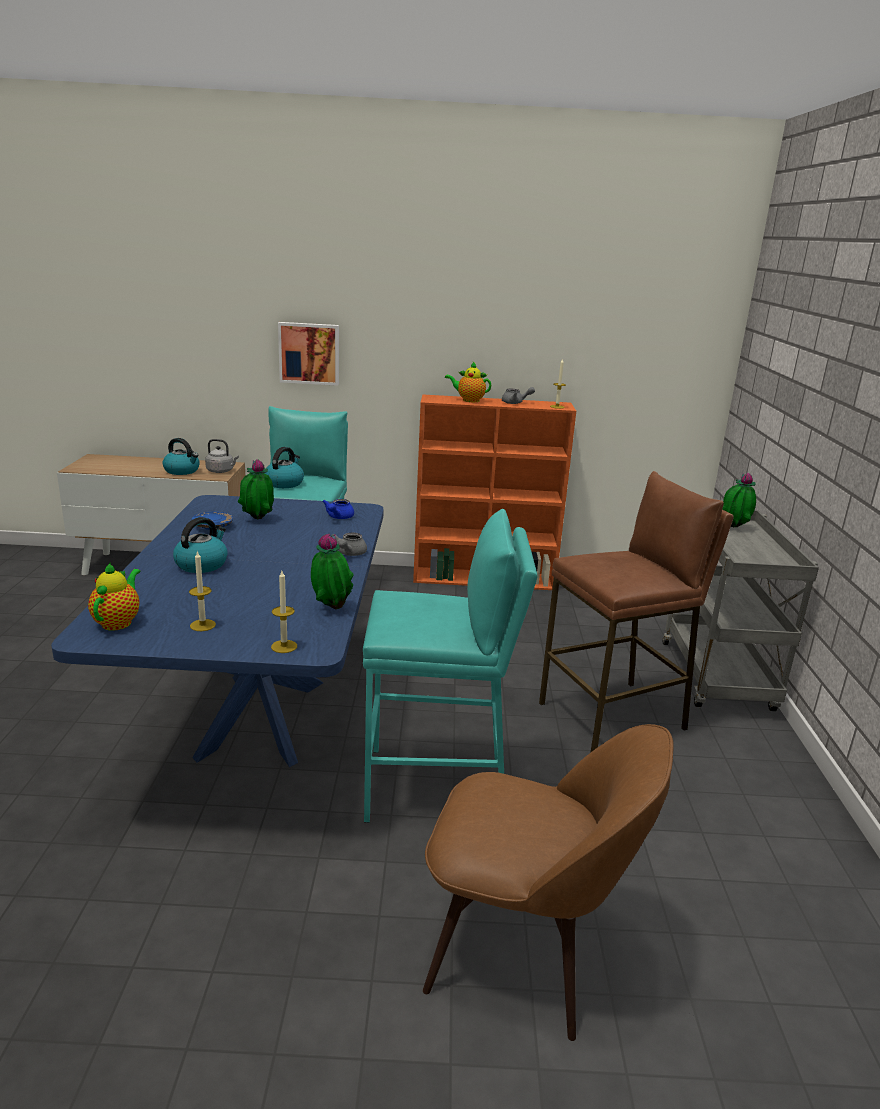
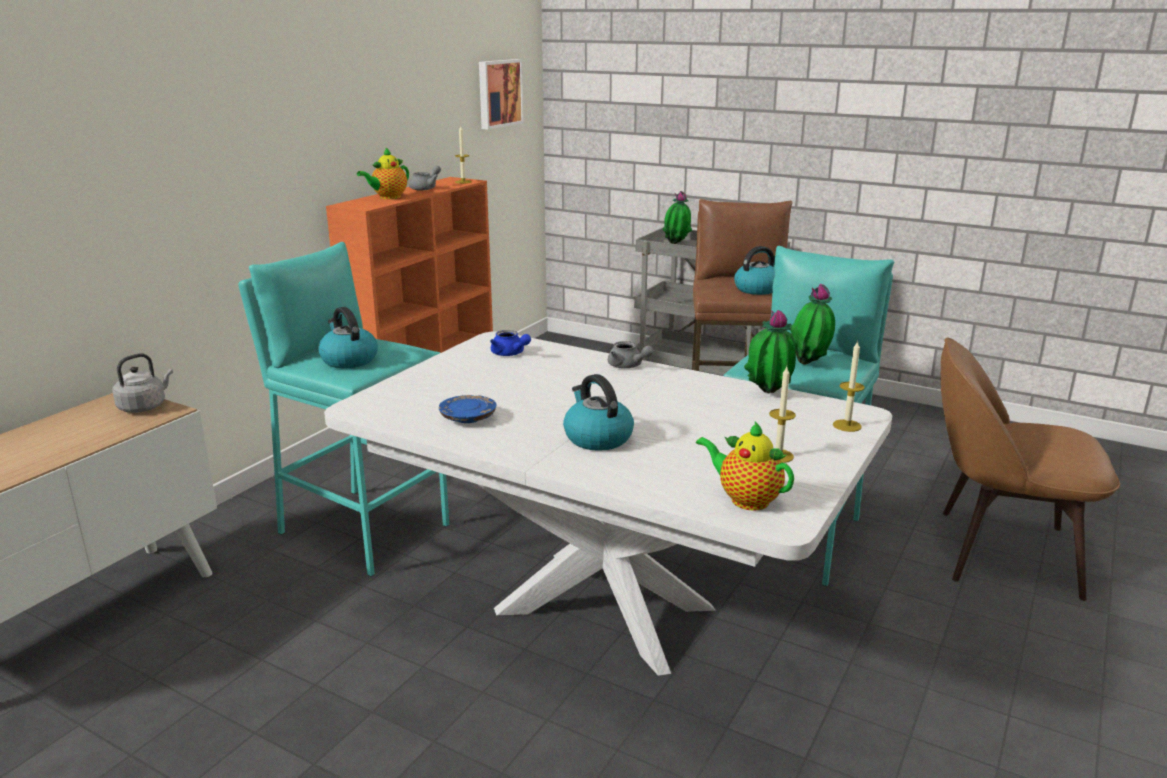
camera: 60 degrees left, 0 degrees up
blue dining table [51,495,383,767] -> white dining table [324,332,893,676]
kettle [162,438,200,475] -> kettle moved to [734,246,775,295]
potted plant [238,459,274,519] -> potted plant moved to [790,284,835,365]
picture [278,322,339,386] -> picture moved to [479,59,524,130]
brown chair [423,724,674,1041] -> brown chair turned 120 degrees counterclockwise [940,338,1120,601]

